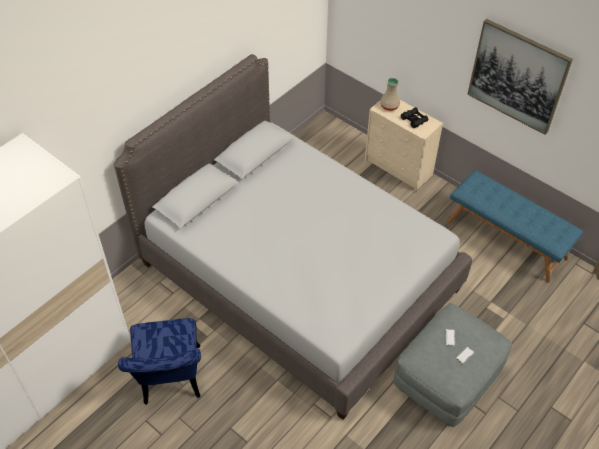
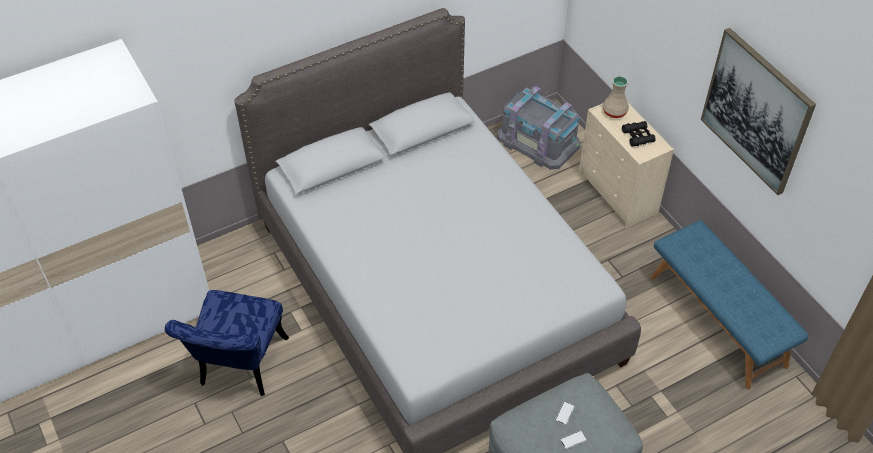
camera: 20 degrees right, 0 degrees up
none -> grey storage box [497,86,580,170]

